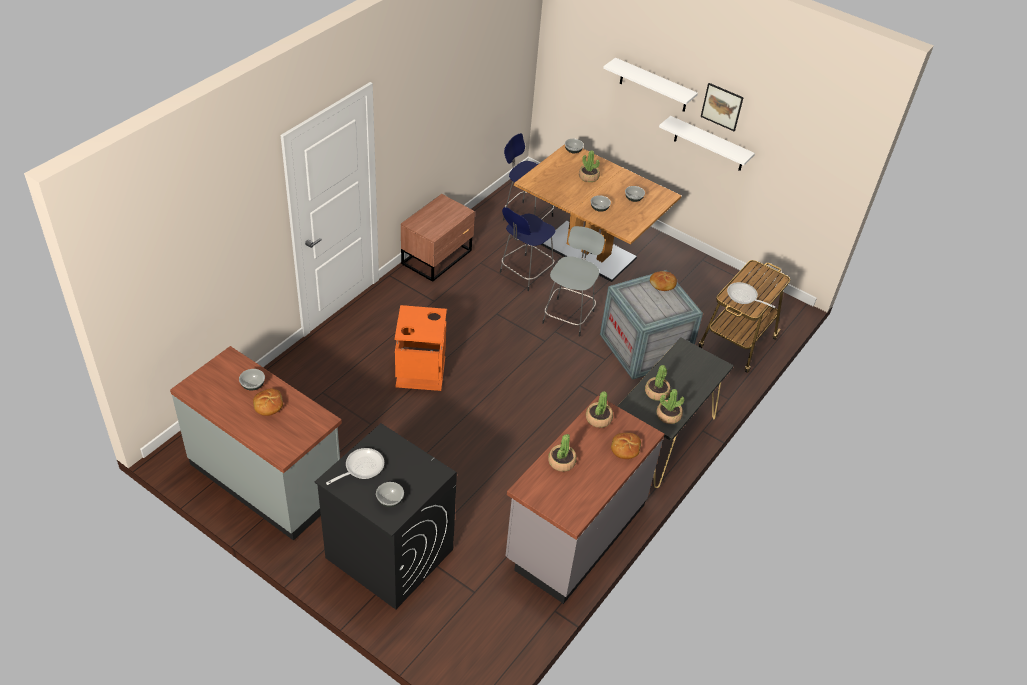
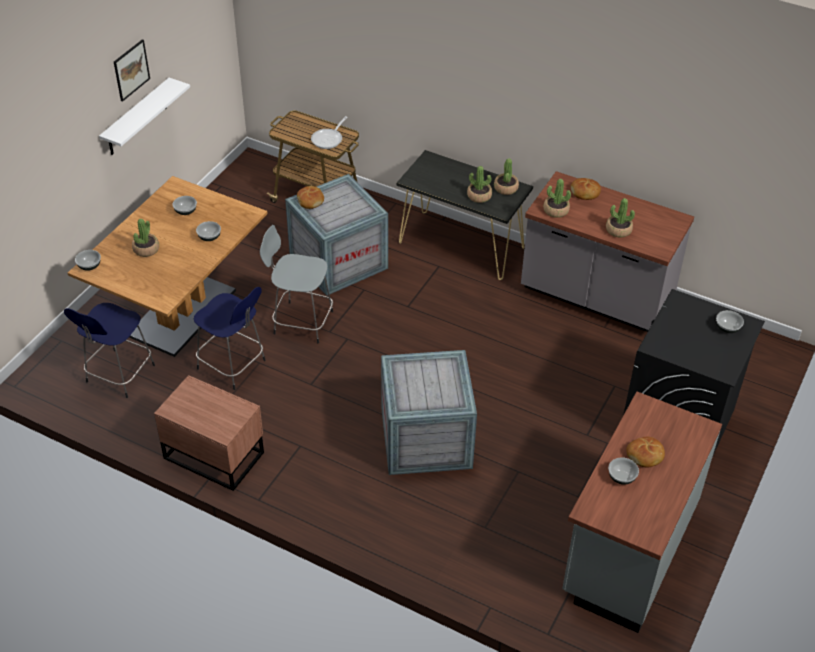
camera: 95 degrees left, 0 degrees up
frying pan [326,448,384,485] -> none
orange trash can [395,305,447,391] -> crate [381,350,477,475]
white shelf [603,58,698,112] -> none

